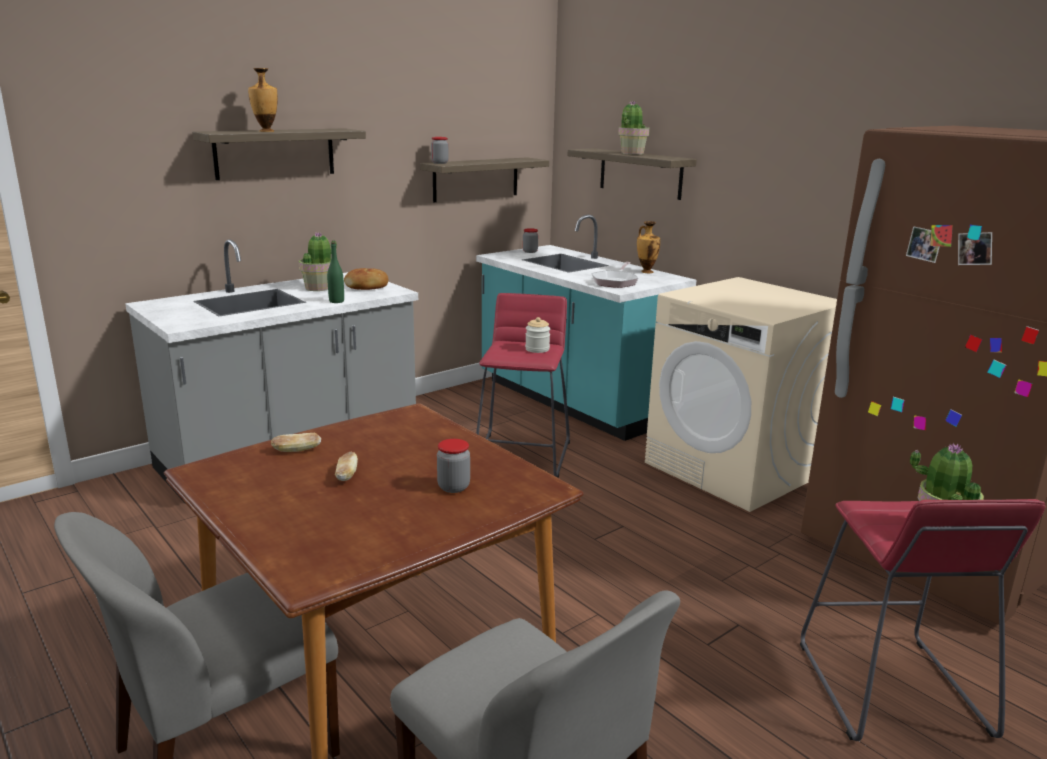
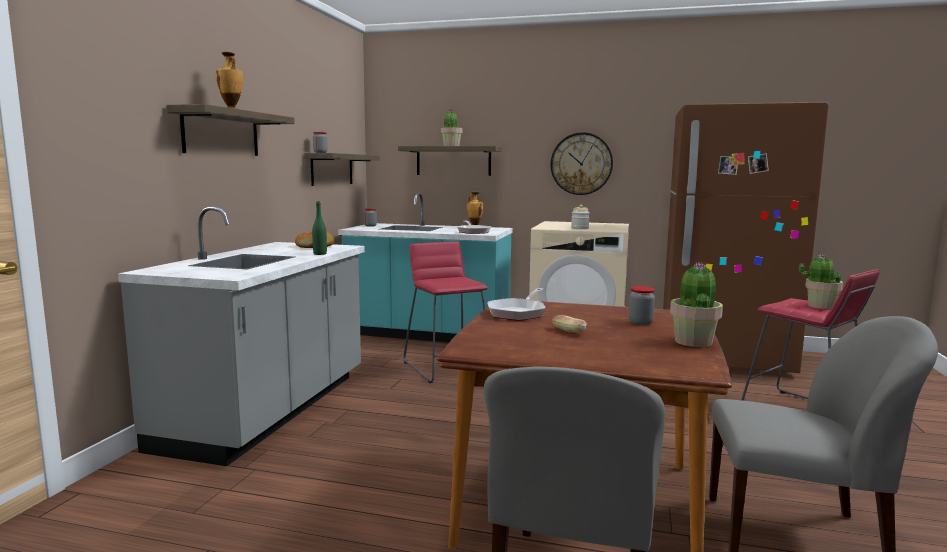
camera: 35 degrees left, 10 degrees down
bread [271,433,321,452] -> none
potted plant [299,232,337,291] -> potted plant moved to [670,262,723,347]
jar [525,317,550,353] -> jar moved to [571,205,589,229]
none -> frying pan [487,288,545,321]
none -> wall clock [551,132,613,195]

